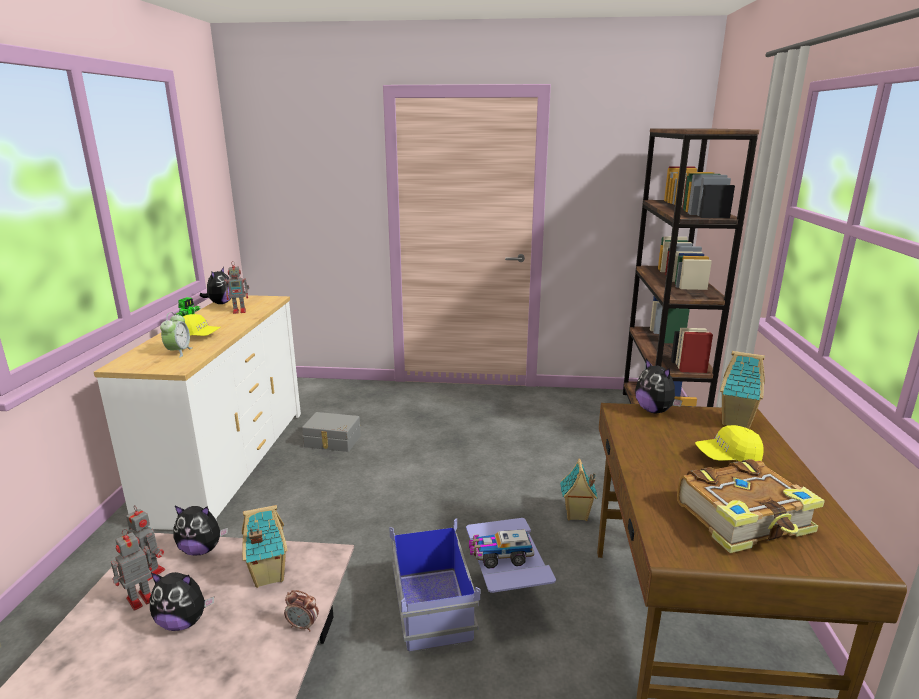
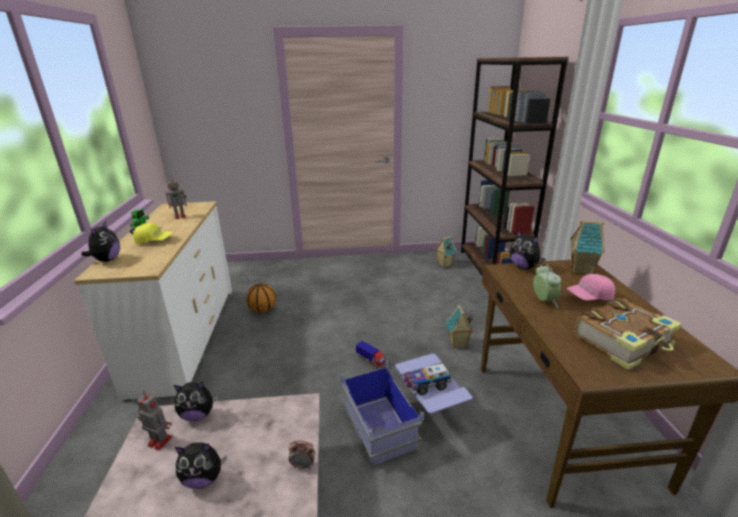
camera: 10 degrees left, 5 degrees up
toy robot [111,529,152,611] -> none
alarm clock [160,312,193,358] -> alarm clock moved to [533,264,561,308]
plush toy [200,267,231,304] -> plush toy moved to [81,220,120,262]
toy house [242,505,288,588] -> toy house moved to [435,236,457,268]
grey storage box [302,412,361,452] -> basketball [246,283,276,313]
yellow cap [695,425,764,462] -> pink cap [567,274,615,301]
none -> toy truck [356,341,385,368]

